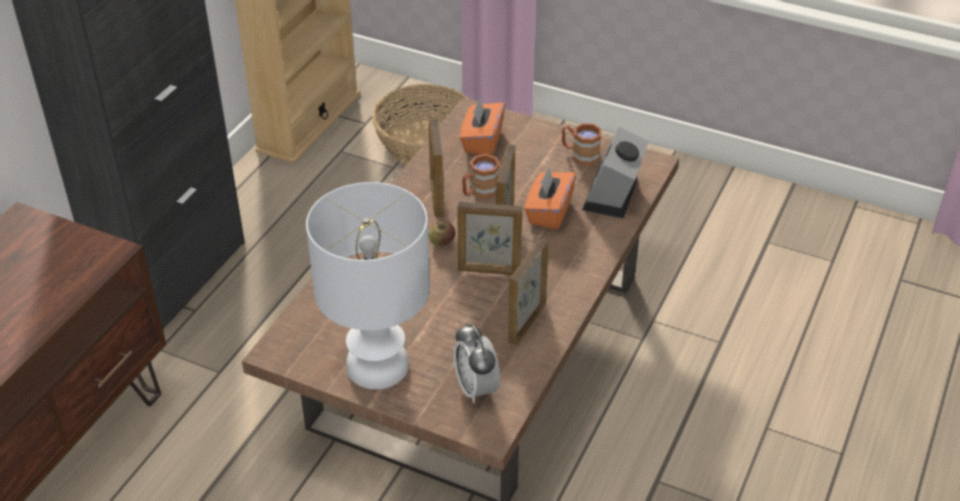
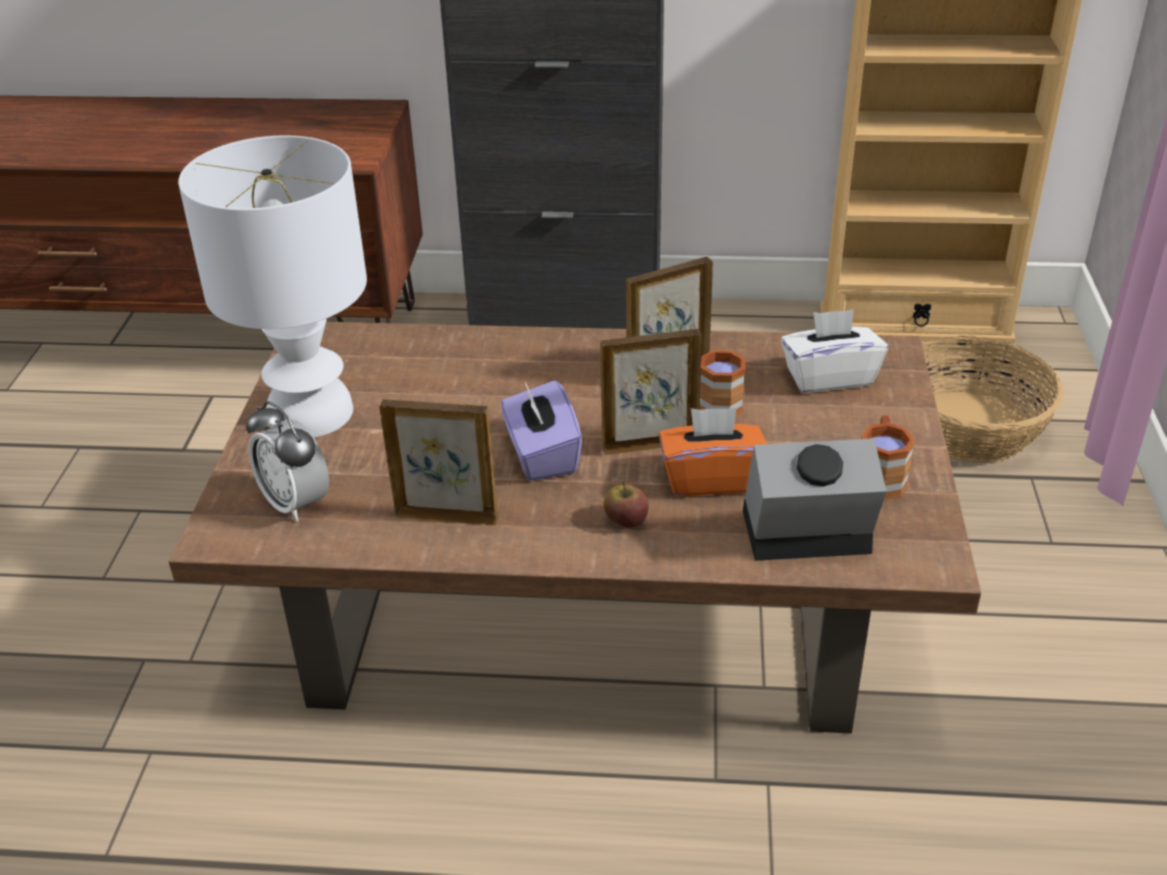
camera: 70 degrees right, 5 degrees down
apple [429,221,455,247] -> apple moved to [603,482,649,528]
alarm clock [454,323,500,403] -> alarm clock turned 90 degrees counterclockwise [246,401,329,522]
picture frame [457,202,522,275] -> purple tissue box [501,380,582,481]
orange tissue box [460,98,505,156] -> white tissue box [781,309,888,393]

